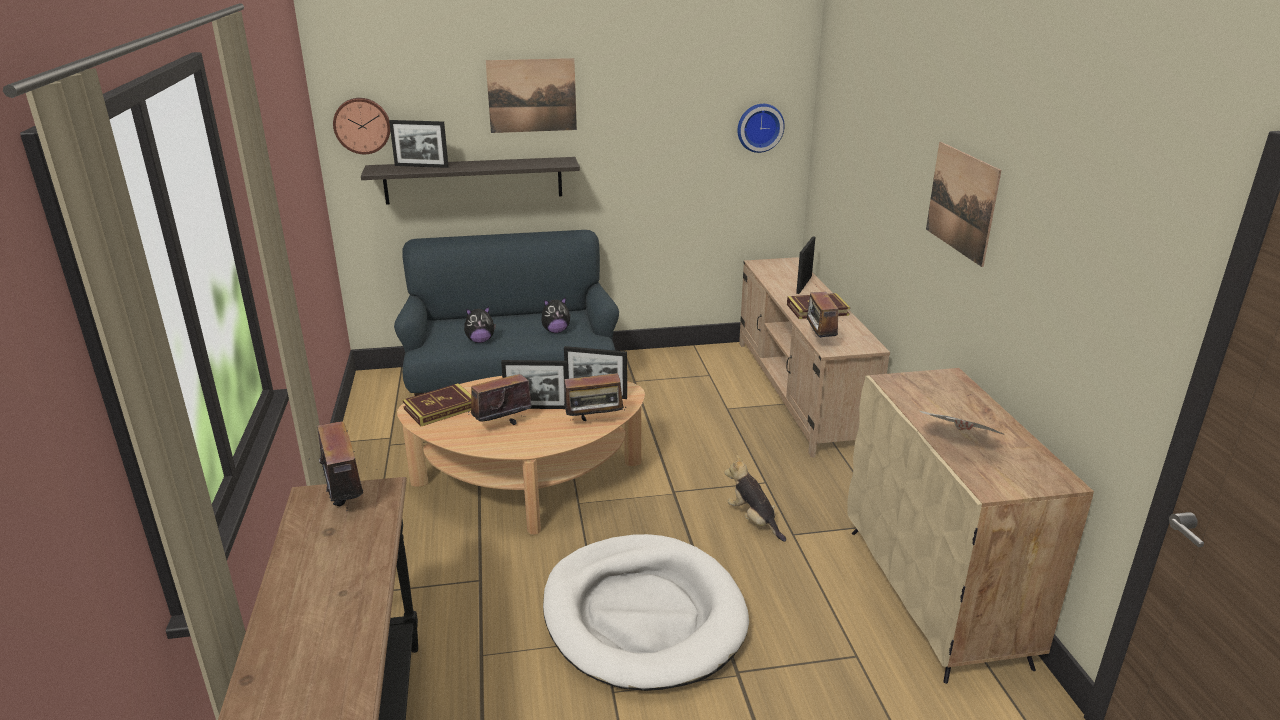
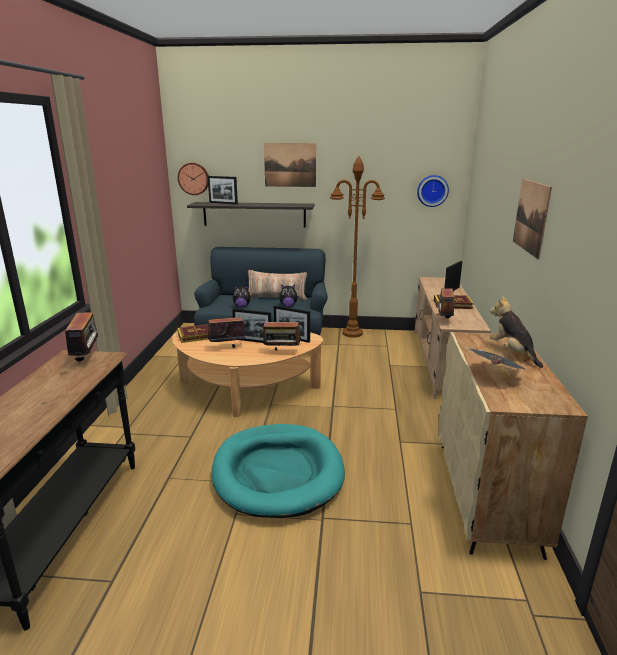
camera: 15 degrees right, 5 degrees down
white dog bed [543,534,749,691] -> turquoise dog bed [212,424,345,518]
plush toy [724,455,786,542] -> plush toy moved to [490,296,543,368]
none -> pillow [248,270,307,300]
none -> brown floor lamp [330,156,385,337]

